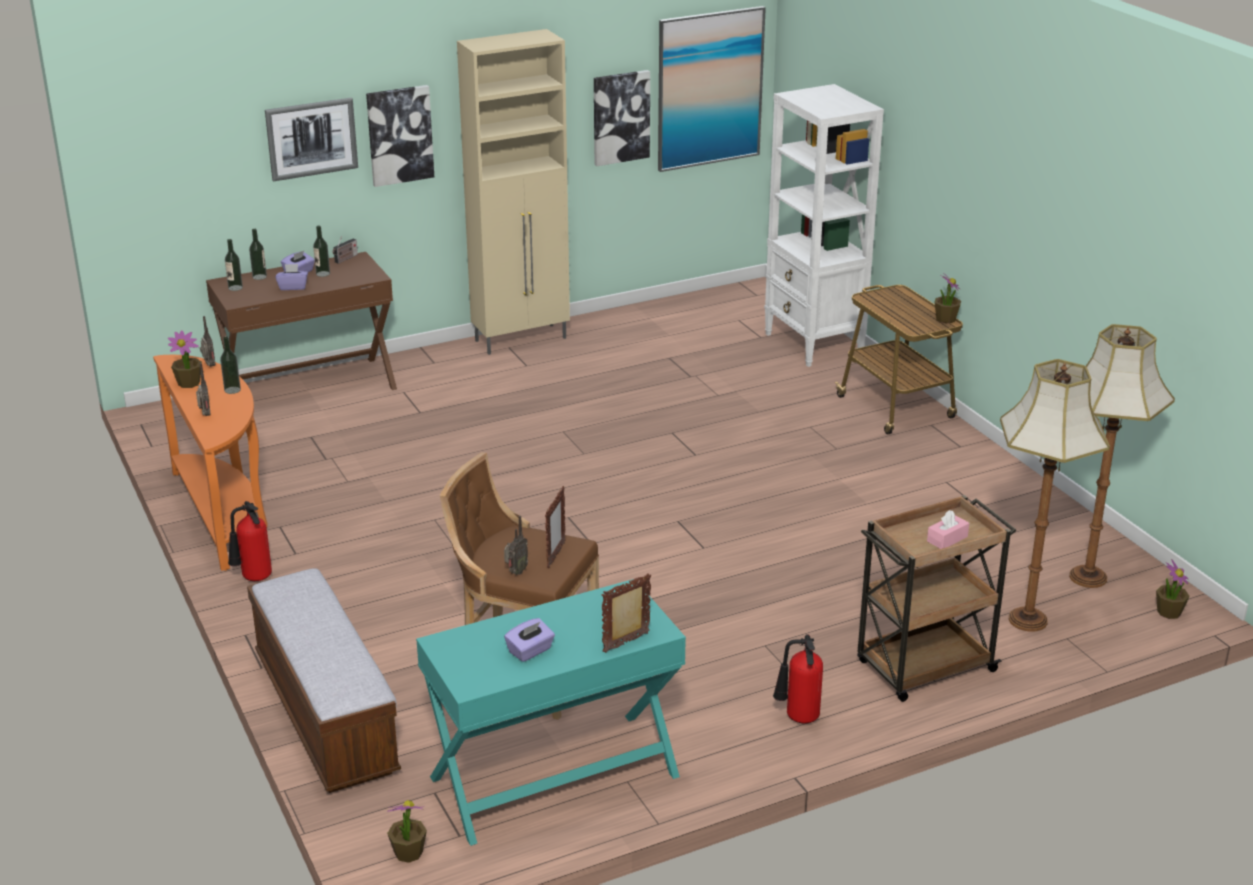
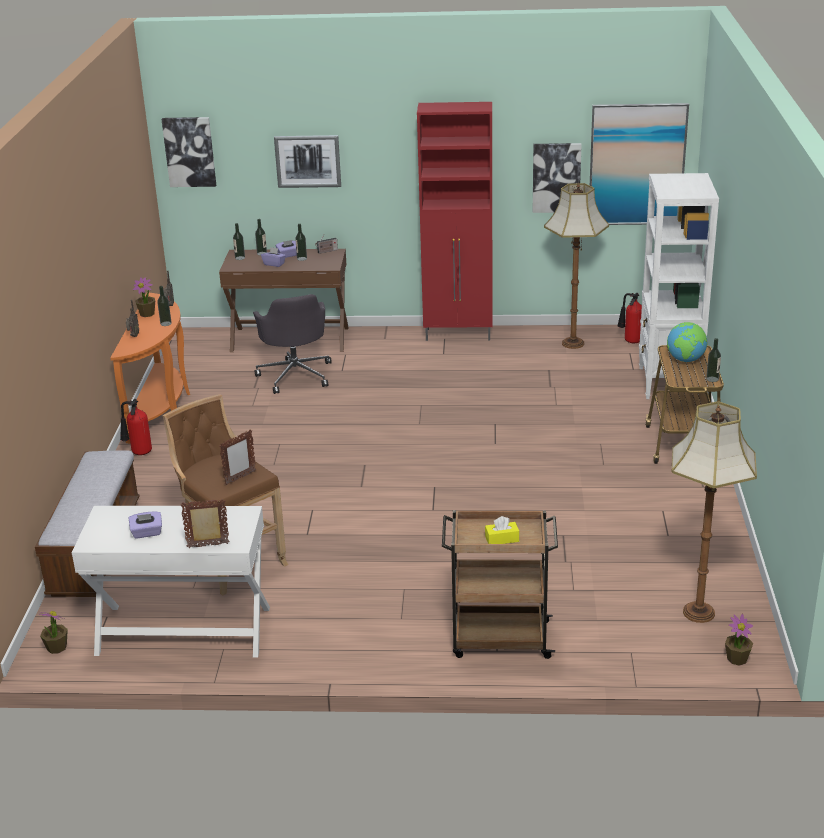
camera: 30 degrees right, 0 degrees up
picture [366,85,434,187] -> picture moved to [161,117,216,187]
turquoise desk [416,579,686,846] -> white desk [72,506,270,658]
beige cabinet [457,29,570,355] -> red cabinet [417,102,492,341]
radio [504,516,528,575] -> none
fire extinguisher [773,634,823,724] -> fire extinguisher moved to [617,293,642,343]
pink tissue box [927,510,969,549] -> yellow tissue box [485,516,519,544]
potted plant [934,272,961,324] -> bottle [706,338,721,382]
floor lamp [1000,359,1110,632] -> floor lamp moved to [544,183,609,349]
none -> grey office chair [253,294,332,394]
none -> globe [667,322,708,362]

